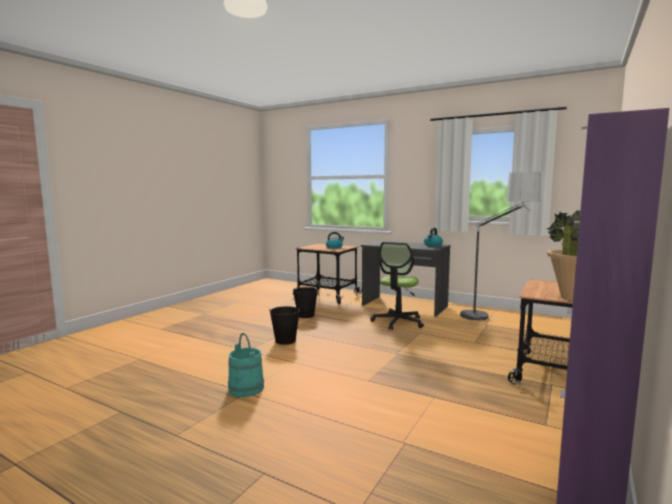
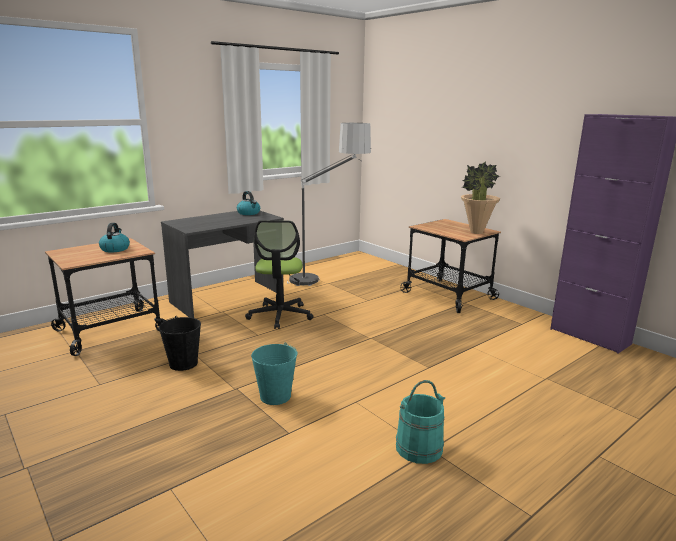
camera: 70 degrees left, 10 degrees up
black bucket [270,306,300,345] -> turquoise bucket [251,342,298,405]
office chair [370,242,424,330] -> office chair turned 45 degrees clockwise [245,220,314,329]

